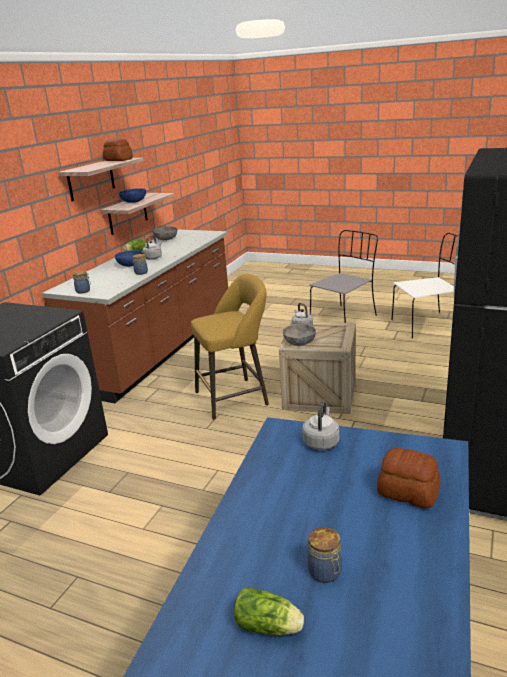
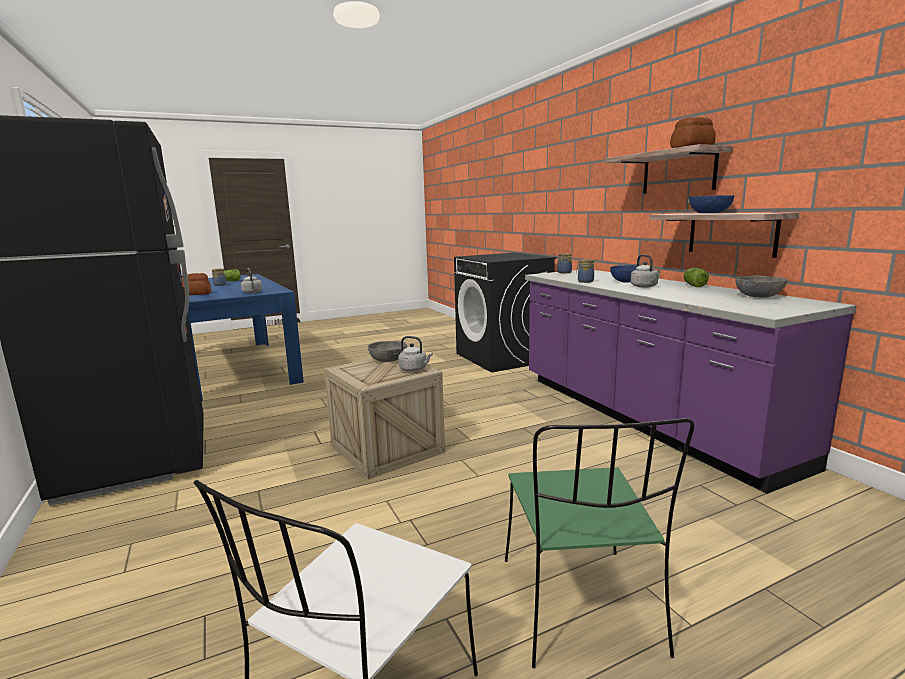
camera: 130 degrees right, 10 degrees down
brown counter [42,229,228,403] -> purple counter [525,270,857,494]
yellow stool [191,274,269,420] -> none
grey chair [309,230,378,323] -> green chair [505,418,695,668]

